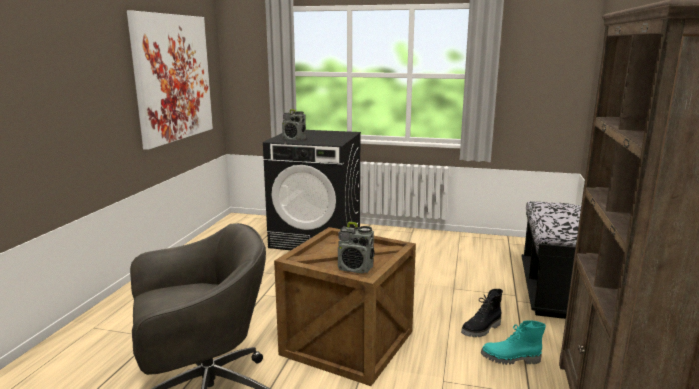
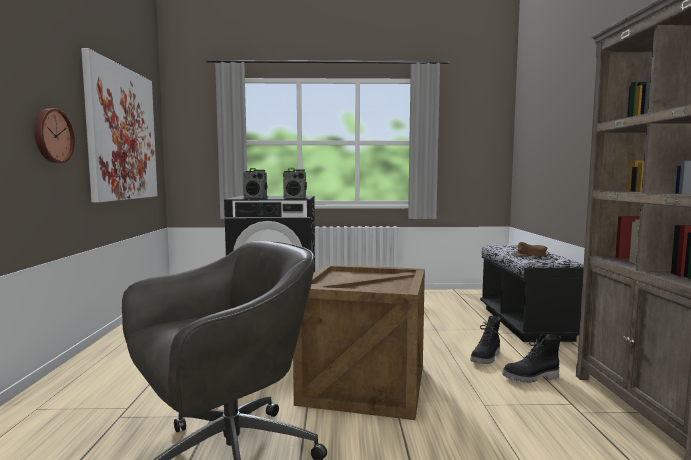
camera: 15 degrees left, 10 degrees down
radio [338,222,375,273] -> radio moved to [283,168,307,198]
turquoise boot [481,320,546,365] -> black boot [502,334,561,383]
none -> wall clock [34,109,75,163]
none -> brown cap [511,242,547,257]

